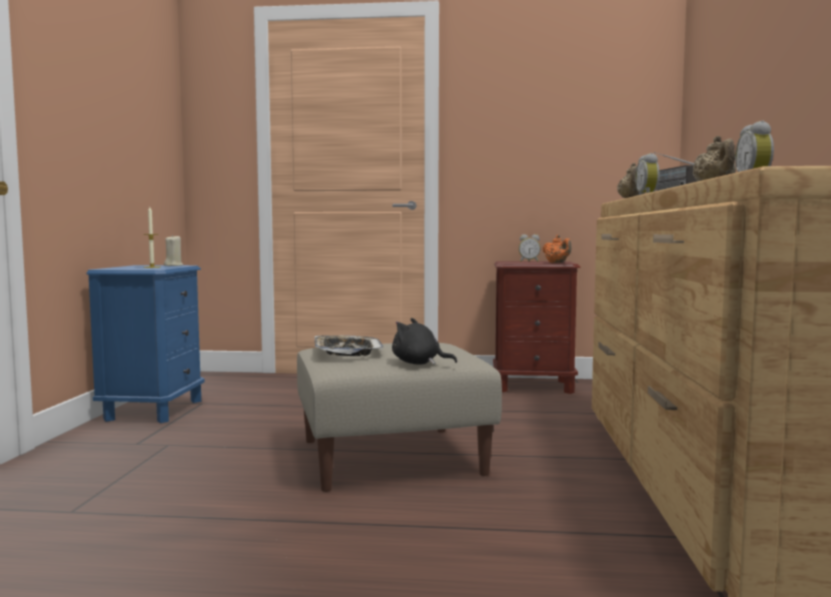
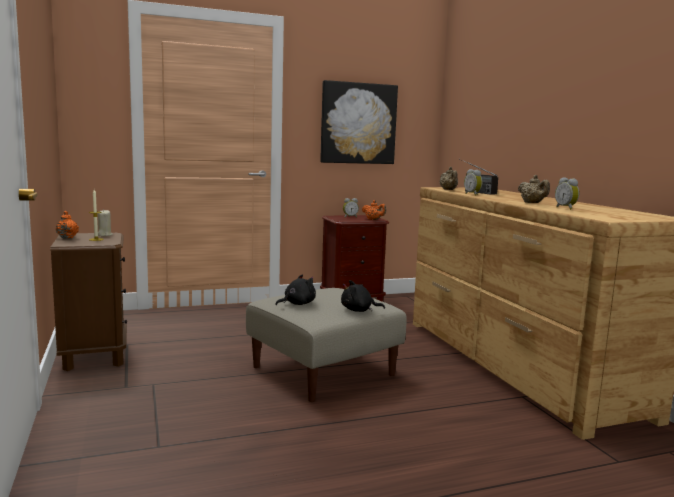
camera: 25 degrees left, 5 degrees up
blue nightstand [87,265,205,423] -> brown nightstand [50,233,127,371]
tray [315,335,383,356] -> black plush toy [275,274,316,305]
none -> orange teapot [56,211,79,239]
none -> picture [320,80,398,164]

